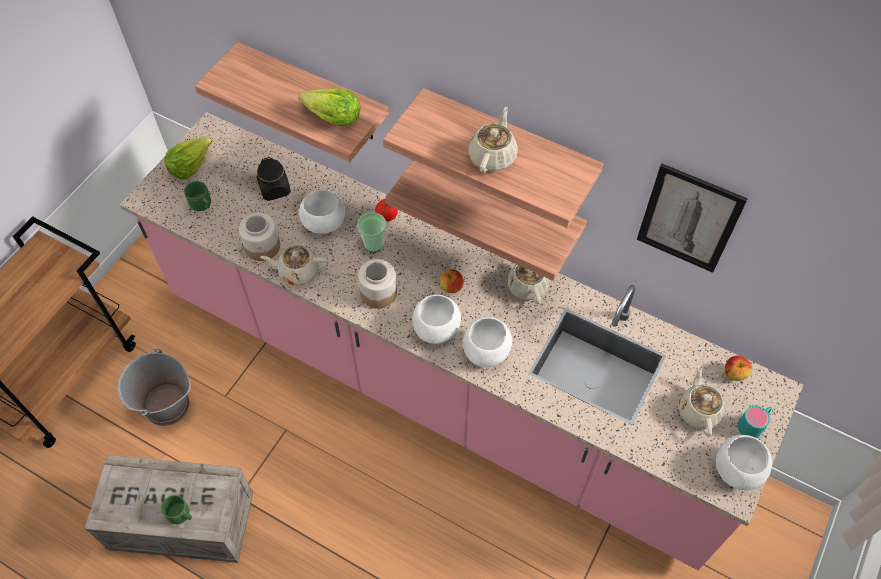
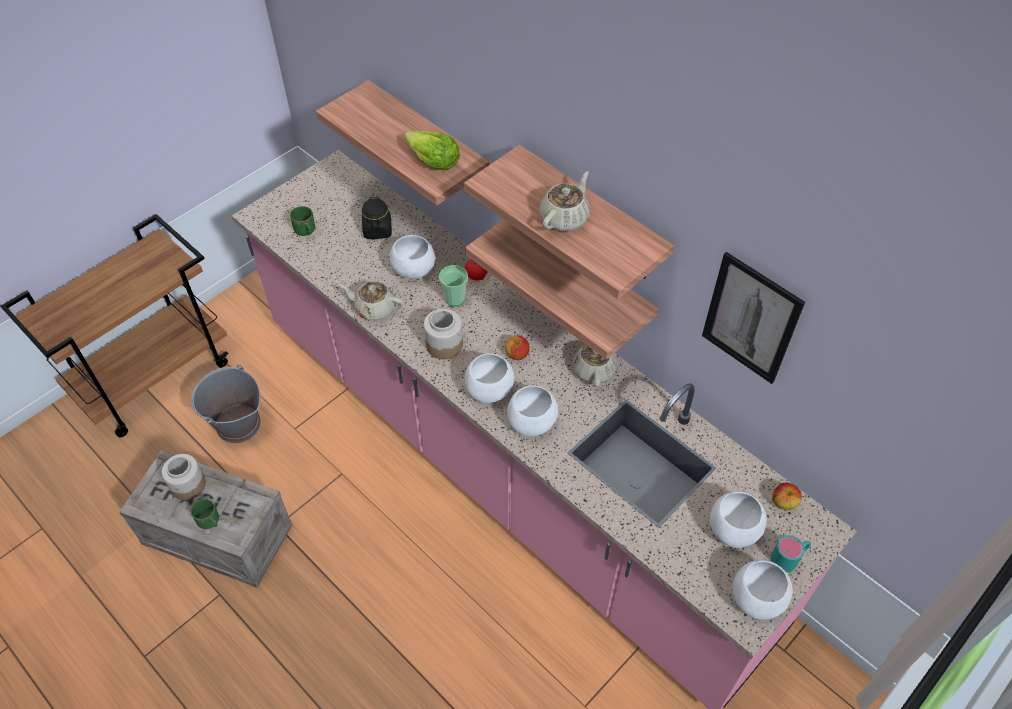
camera: 15 degrees right, 5 degrees down
lettuce [164,136,212,180] -> none
jar [239,213,280,261] -> jar moved to [162,454,206,500]
beige teapot [679,365,725,437] -> white bowl [710,491,767,548]

